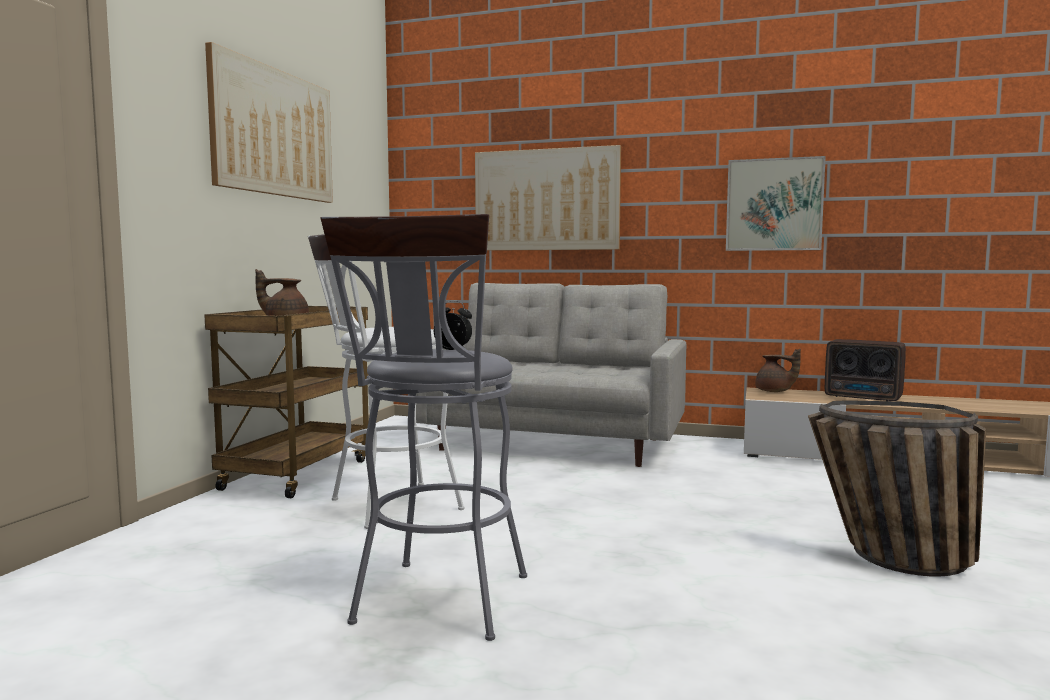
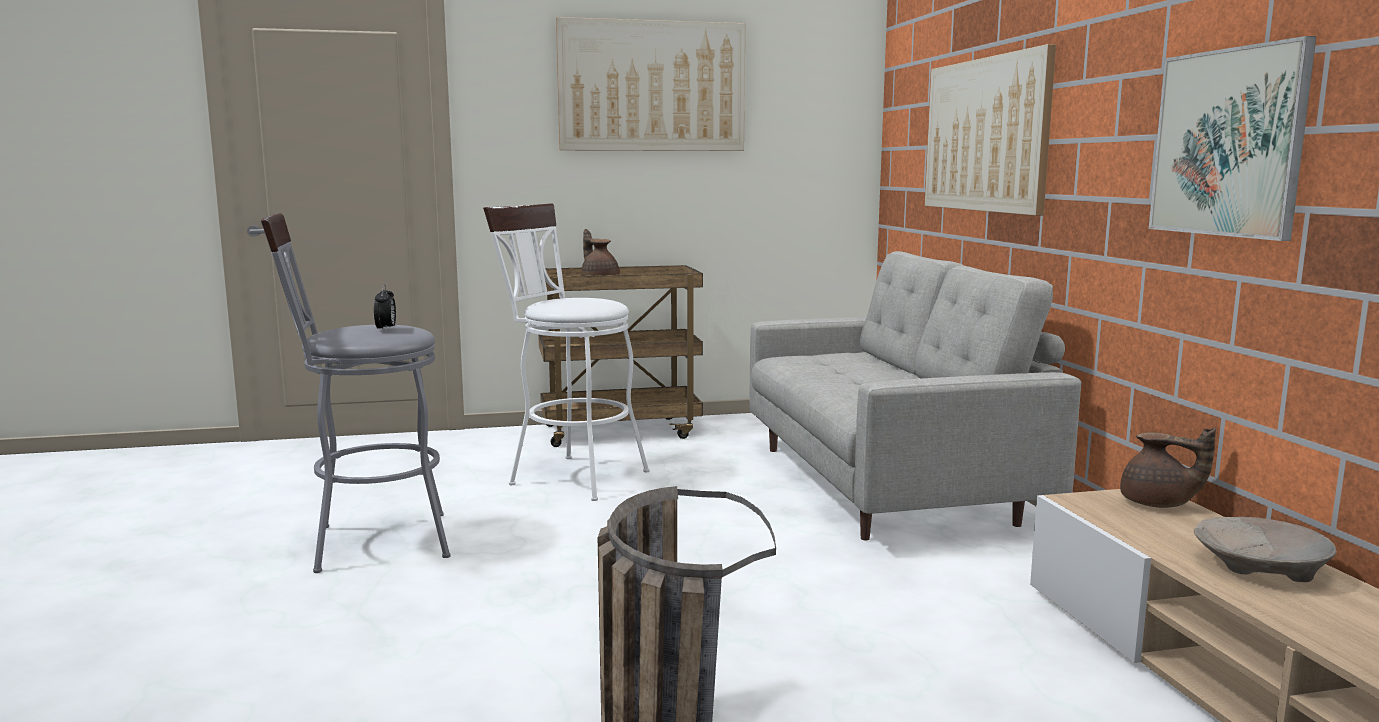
camera: 60 degrees right, 5 degrees up
brown teapot [755,349,801,392] -> brown teapot turned 60 degrees counterclockwise [1120,428,1216,508]
radio [825,339,906,401] -> beige bowl [1194,517,1337,582]

